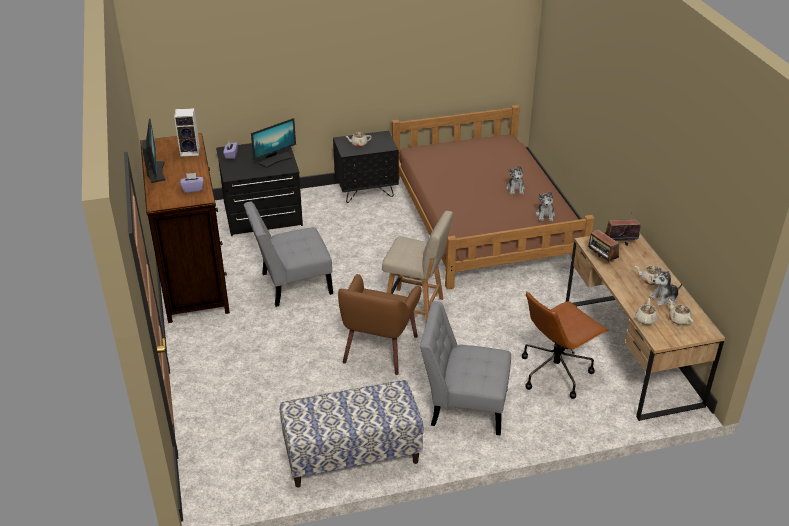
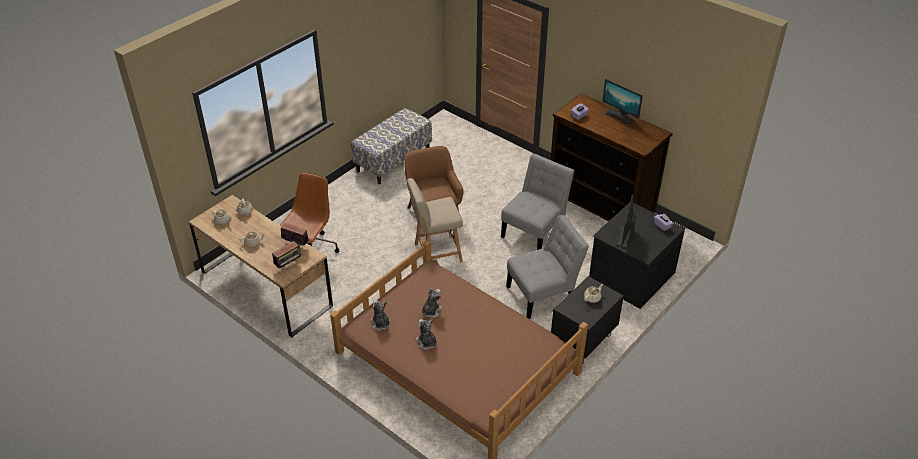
camera: 145 degrees right, 5 degrees up
speaker [174,108,200,157] -> none
grey chair [420,301,511,436] -> grey chair moved to [506,215,589,319]
plush toy [649,267,683,306] -> plush toy moved to [422,289,442,318]

